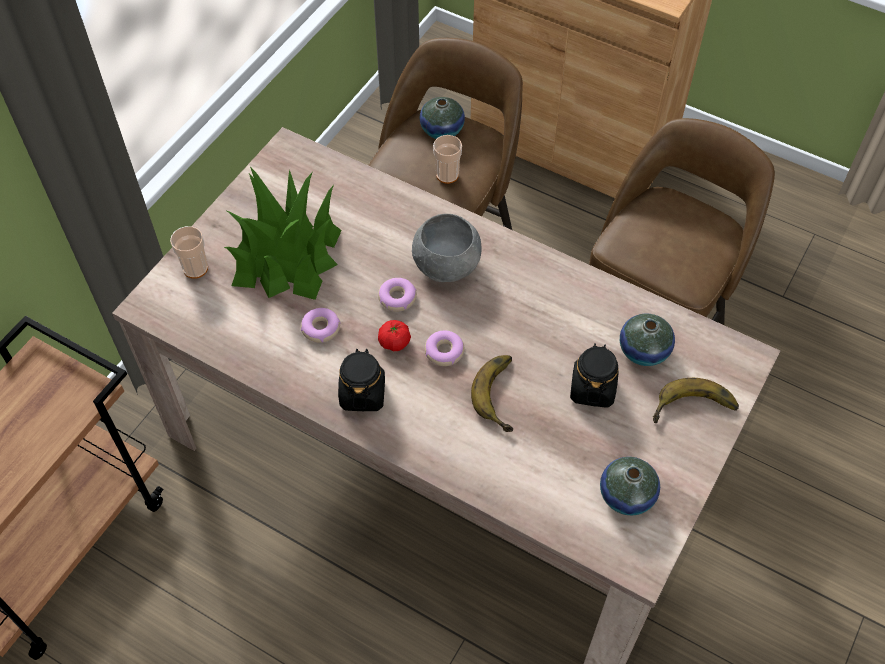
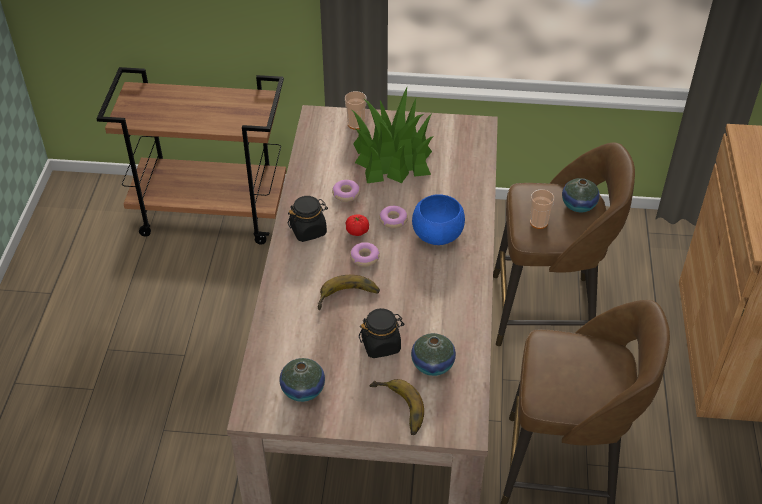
camera: 65 degrees right, 10 degrees down
grey bowl [412,214,481,282] -> blue bowl [412,195,465,245]

